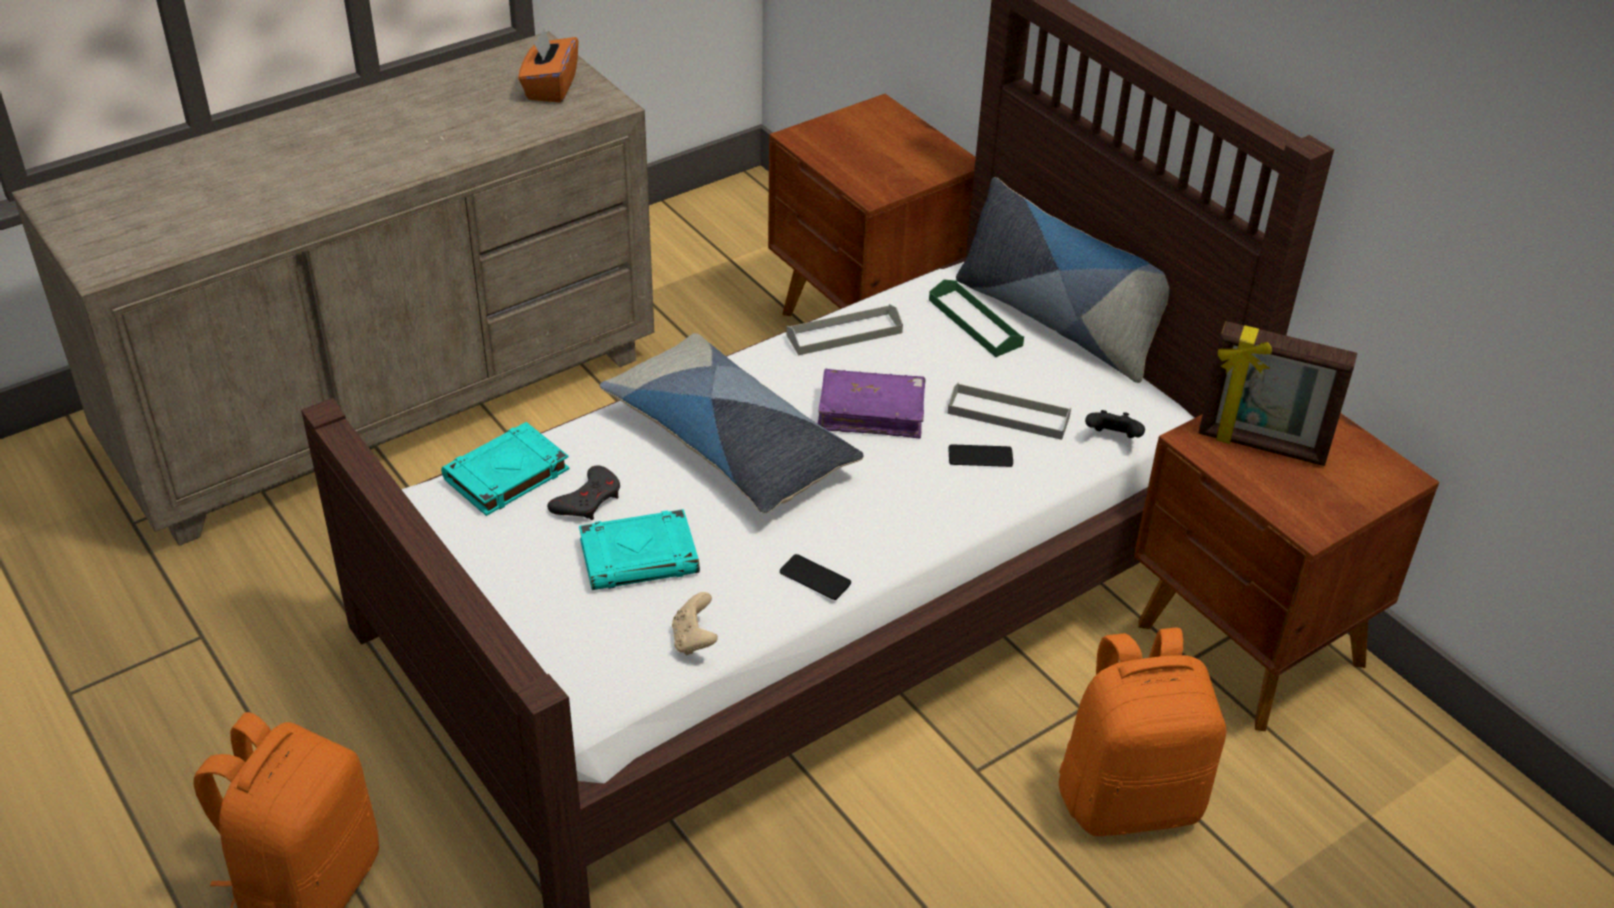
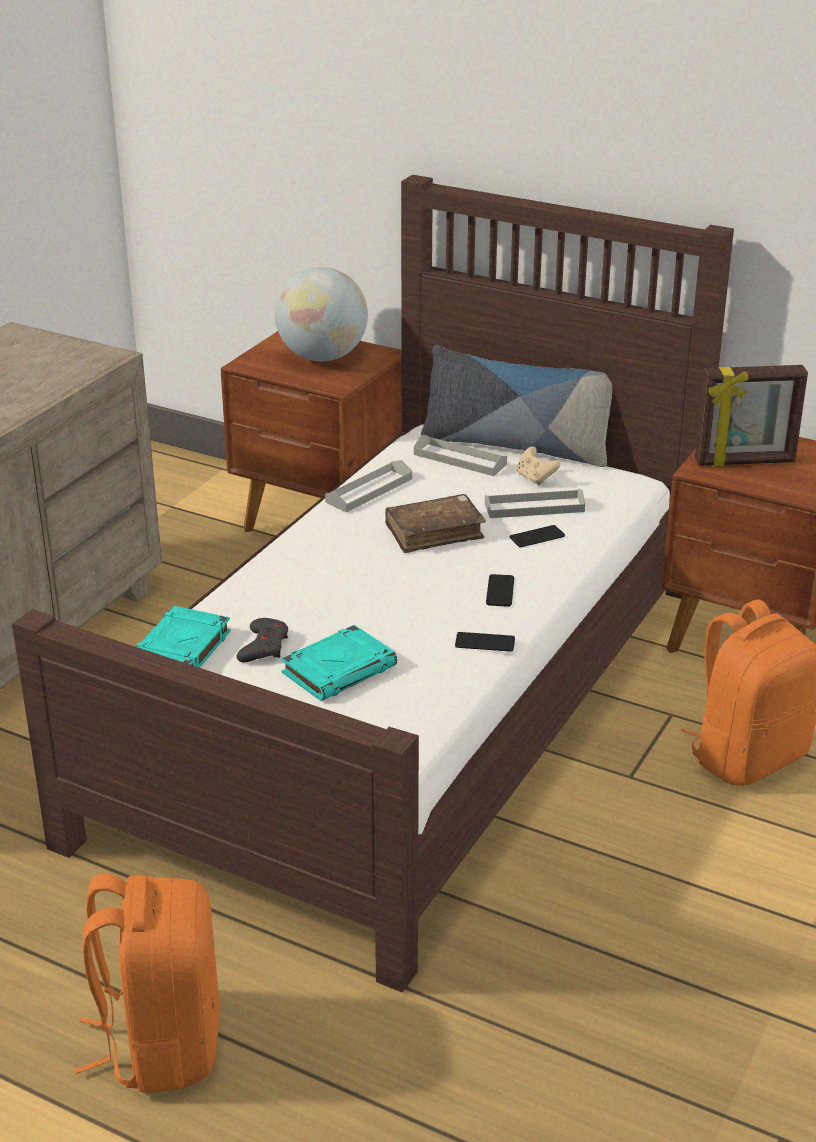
camera: 25 degrees left, 10 degrees down
orange tissue box [518,29,578,103] -> none
pillow [600,333,864,514] -> none
beige game controller [672,592,718,655] -> beige game controller moved to [517,447,560,486]
purple book [818,369,925,438] -> brown book [385,494,486,553]
green tray [929,280,1024,357] -> grey tray [414,435,507,476]
black game controller [1085,410,1145,438] -> none
none -> globe [275,267,368,361]
none -> phone [486,574,514,607]

